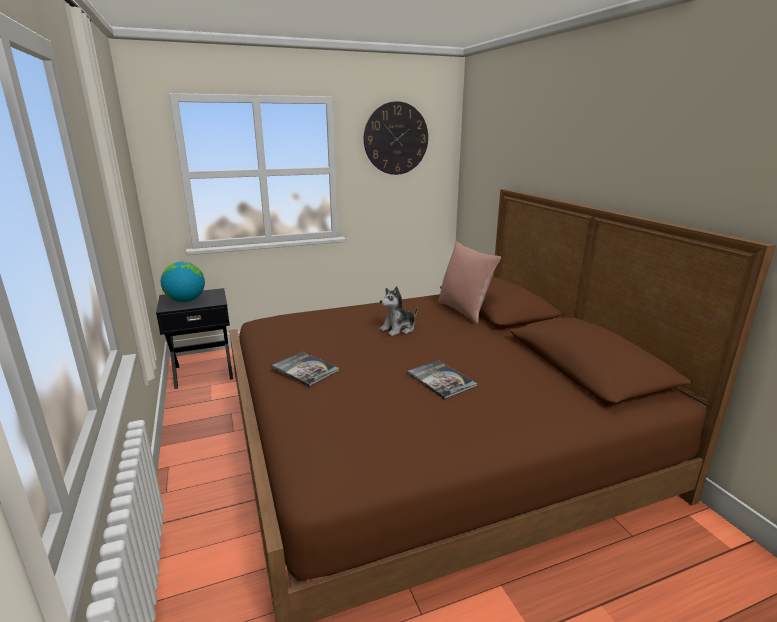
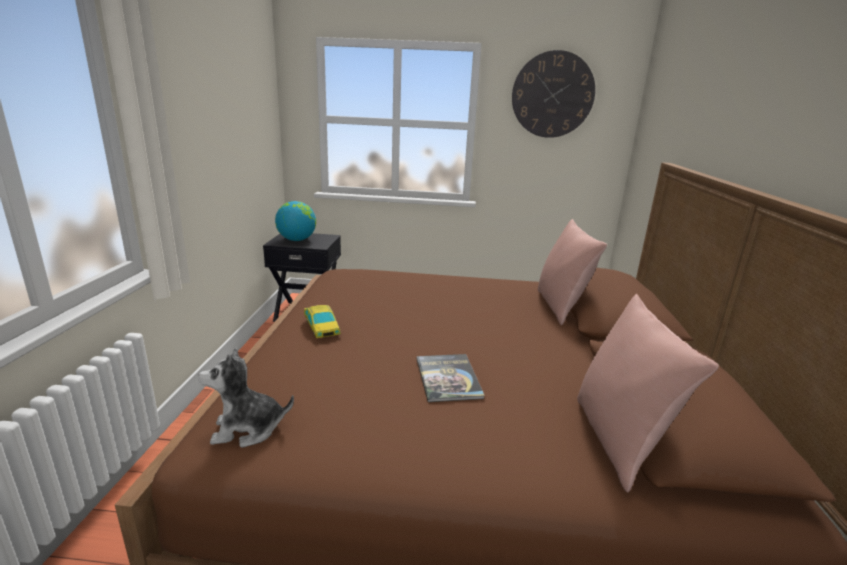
camera: 25 degrees right, 0 degrees up
book [271,352,339,386] -> toy car [304,305,341,338]
plush toy [380,286,418,336] -> plush toy moved to [199,348,294,448]
none -> pink pillow [577,294,719,493]

